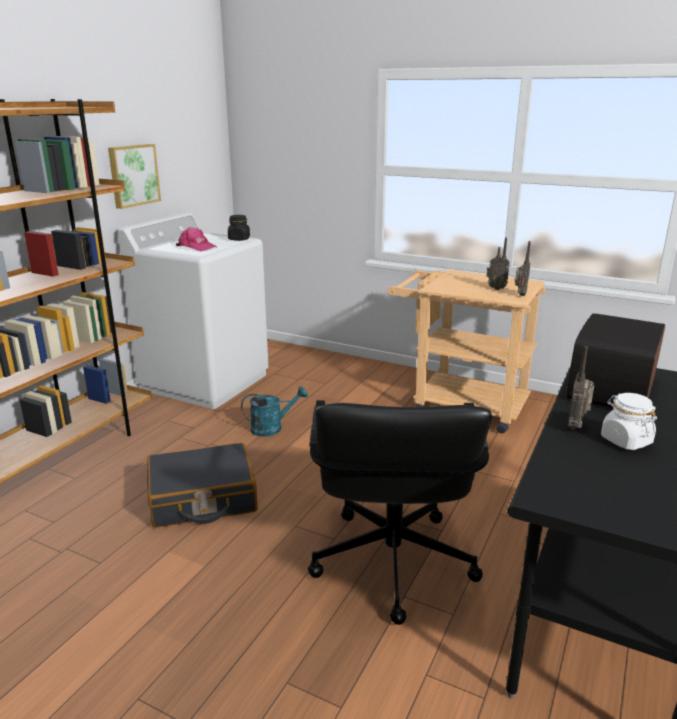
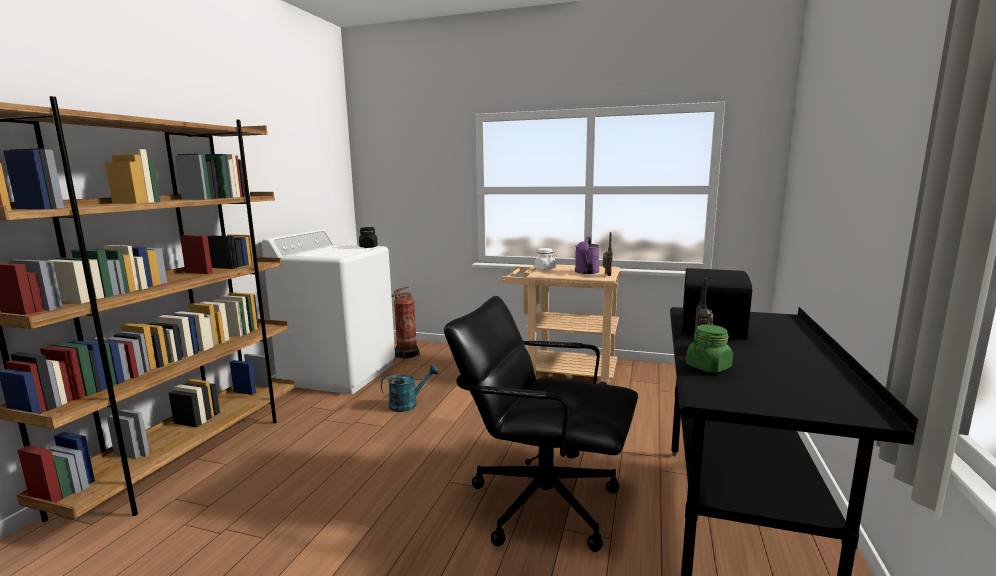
camera: 10 degrees left, 10 degrees down
picture [108,144,161,209] -> none
black suitcase [147,443,258,528] -> none
pink cap [176,227,217,251] -> none
black office chair [308,400,492,625] -> black office chair turned 120 degrees clockwise [444,296,638,552]
radio [486,238,510,290] -> purple watering can [575,237,599,274]
white jar [601,393,657,450] -> white jar moved to [535,248,556,270]
none -> fire extinguisher [391,287,420,359]
none -> green jar [686,325,733,373]

